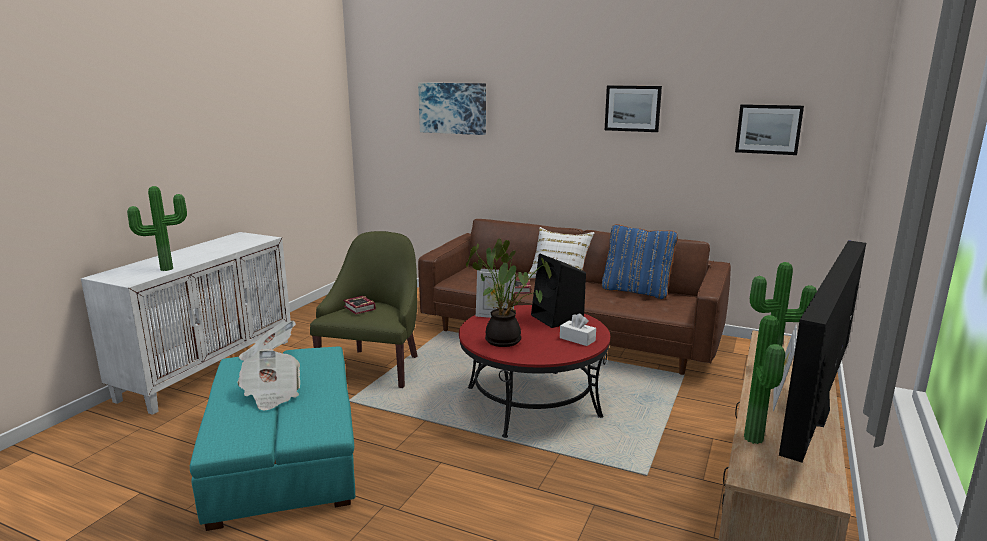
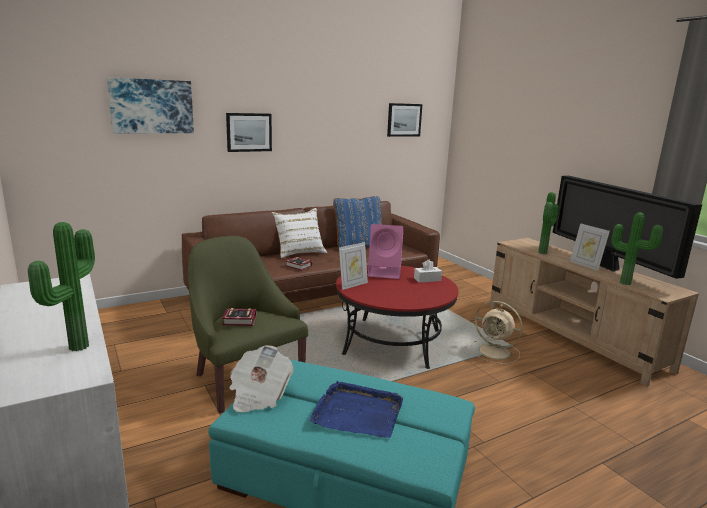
camera: 55 degrees left, 0 degrees up
newspaper [237,349,300,411] -> blue tray [310,381,403,438]
potted plant [466,238,551,347] -> none
black speaker [531,253,586,328] -> pink speaker [368,224,403,279]
picture [605,85,662,132] -> picture moved to [226,113,272,152]
none -> beige fan [471,301,523,364]

